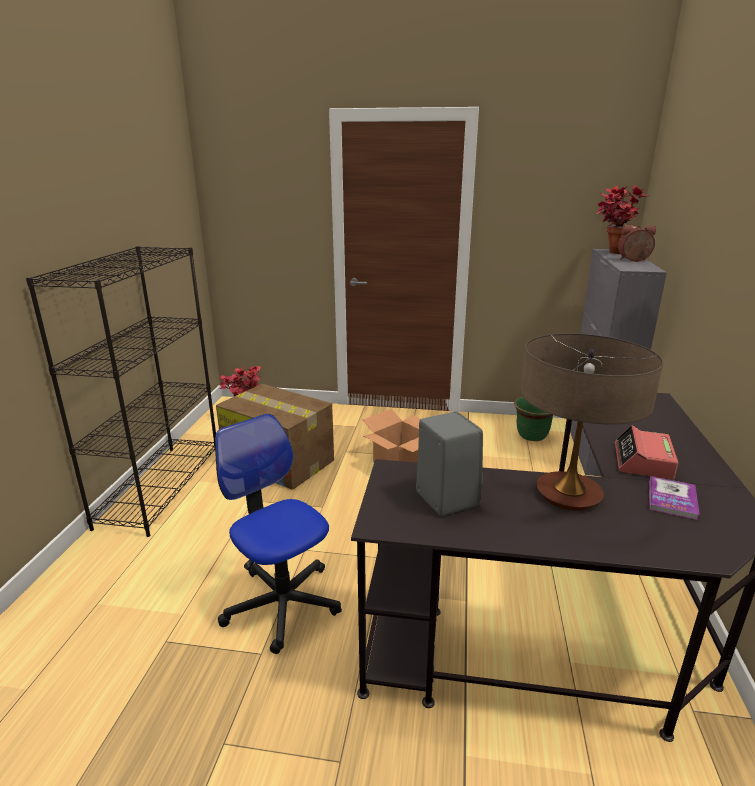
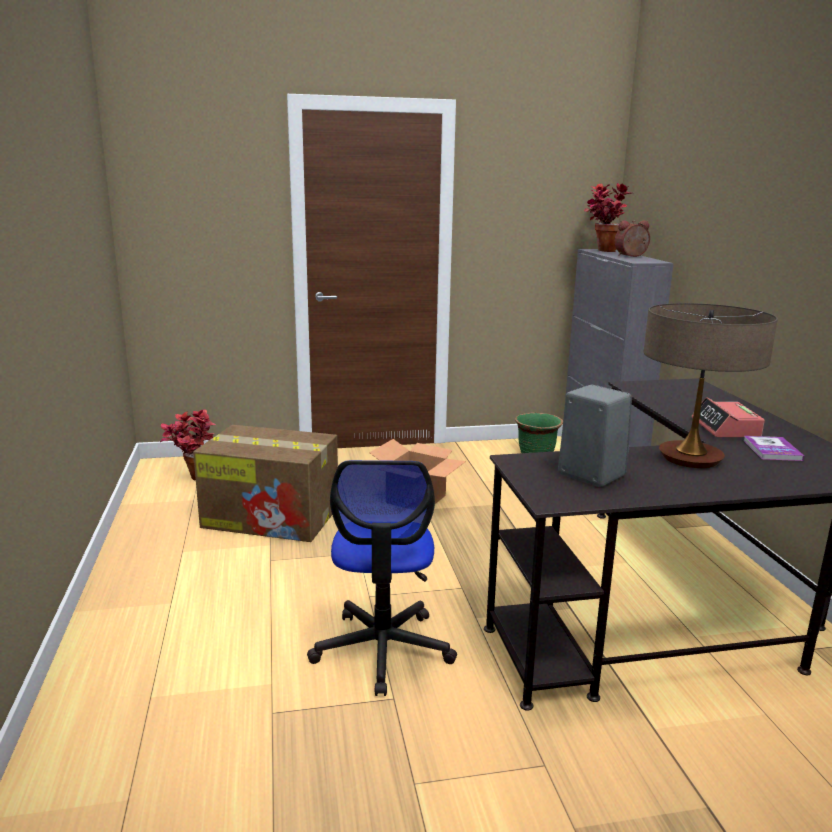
camera: 20 degrees left, 5 degrees down
black bookcase [26,246,216,537] -> none
office chair [215,414,342,654] -> office chair turned 120 degrees counterclockwise [307,460,457,696]

